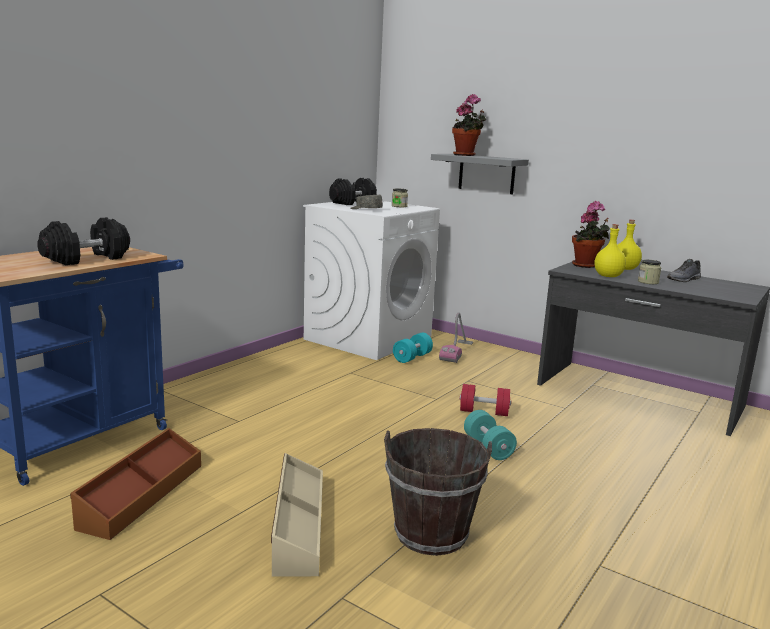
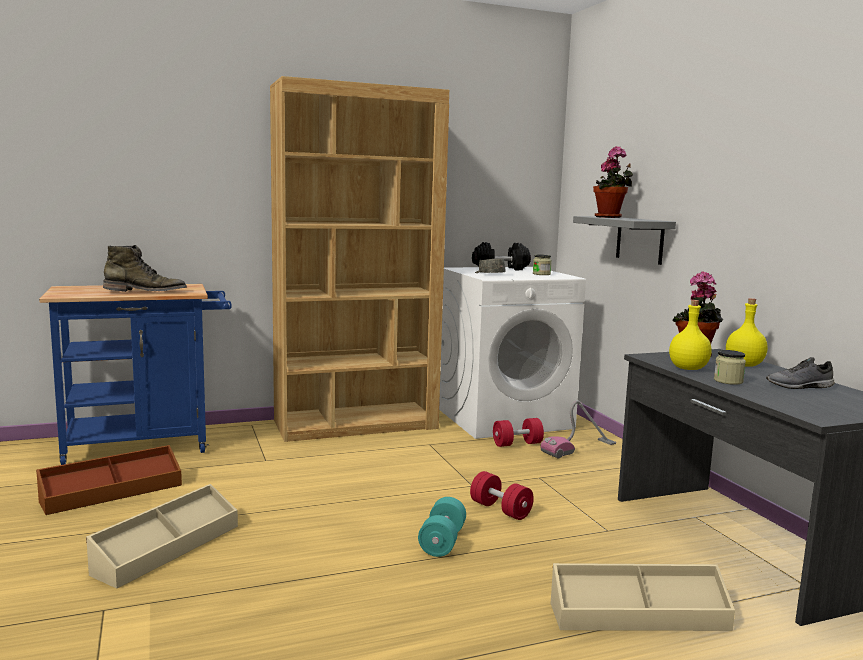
camera: 35 degrees right, 5 degrees down
black dumbbell [37,217,130,265] -> green boot [103,245,187,292]
brown bucket [384,428,492,556] -> none
turquoise dumbbell [393,333,433,363] -> red dumbbell [493,418,544,447]
none -> brown bookcase [270,76,449,442]
none -> beige storage box [551,563,735,631]

